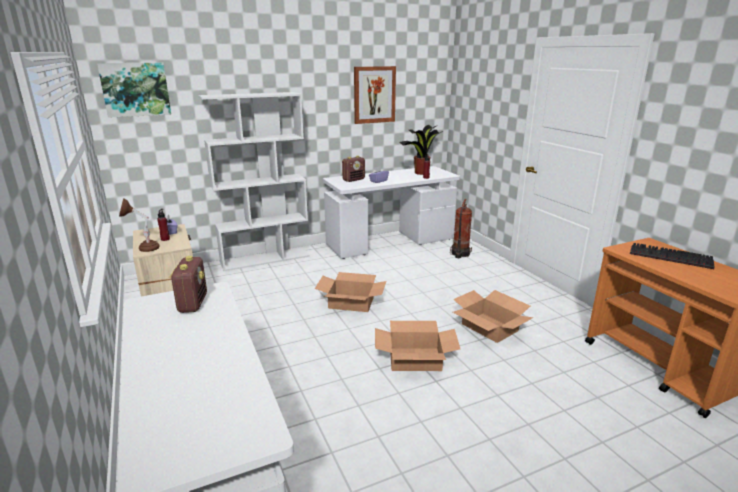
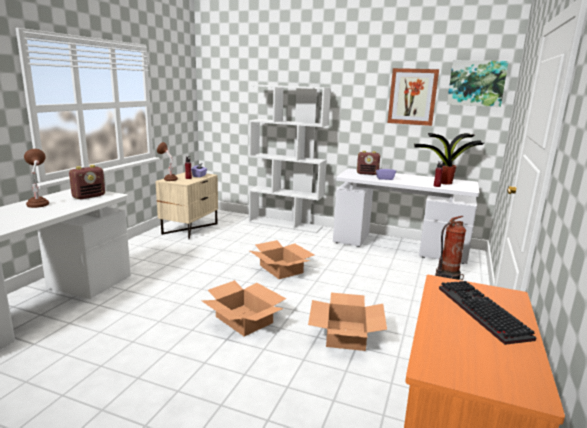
camera: 45 degrees right, 5 degrees down
picture [97,63,171,118] -> picture moved to [447,60,509,107]
none -> brown table lamp [24,149,49,208]

